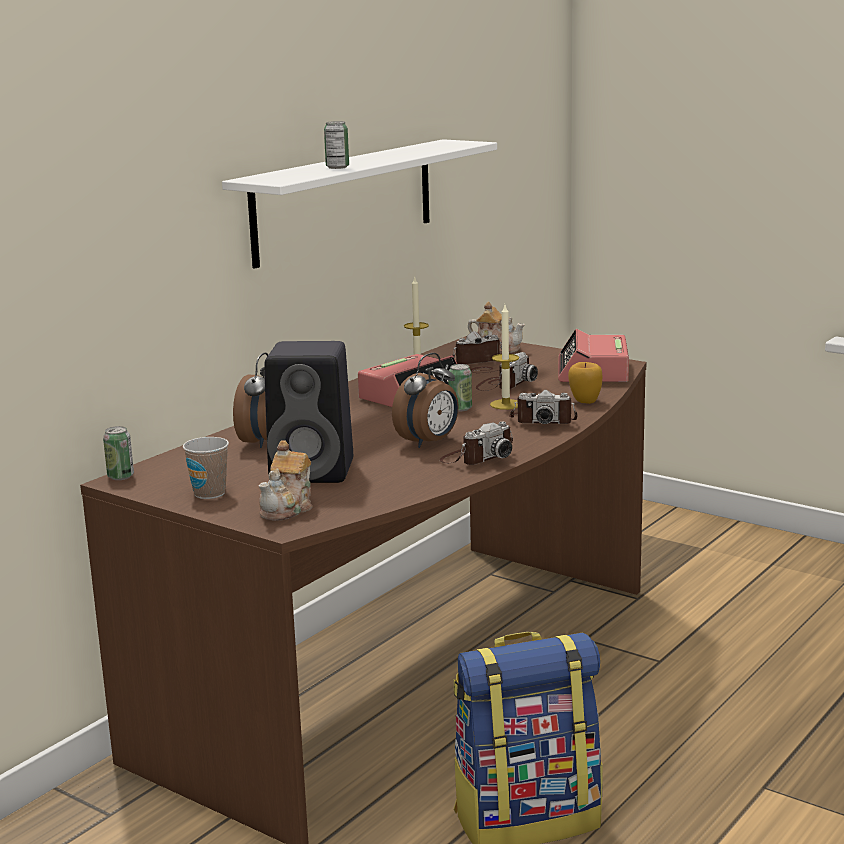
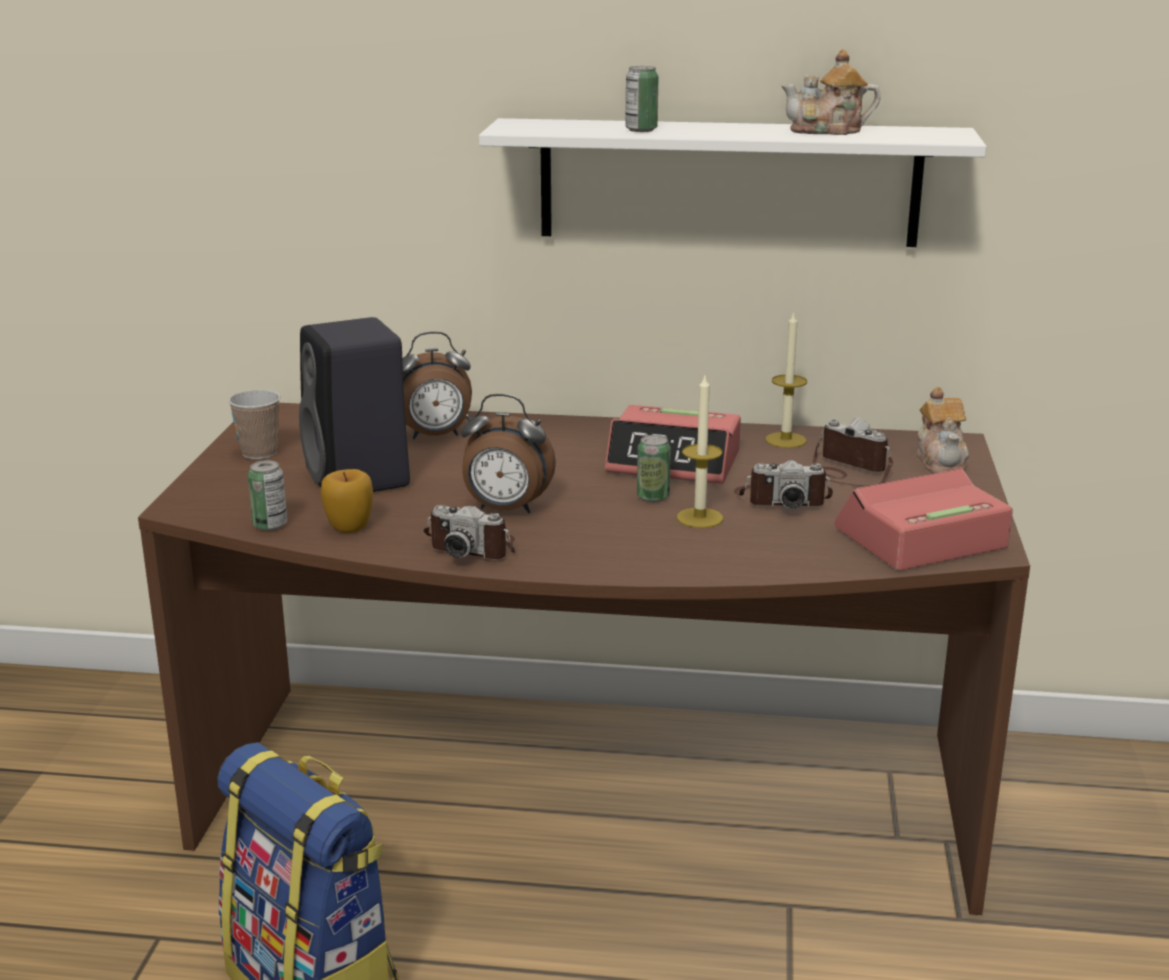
camera: 60 degrees right, 5 degrees up
can [103,426,134,480] -> can moved to [248,460,287,531]
teapot [259,440,313,521] -> teapot moved to [781,50,881,135]
camera [509,390,577,424] -> none
apple [568,362,602,404] -> apple moved to [321,469,373,533]

